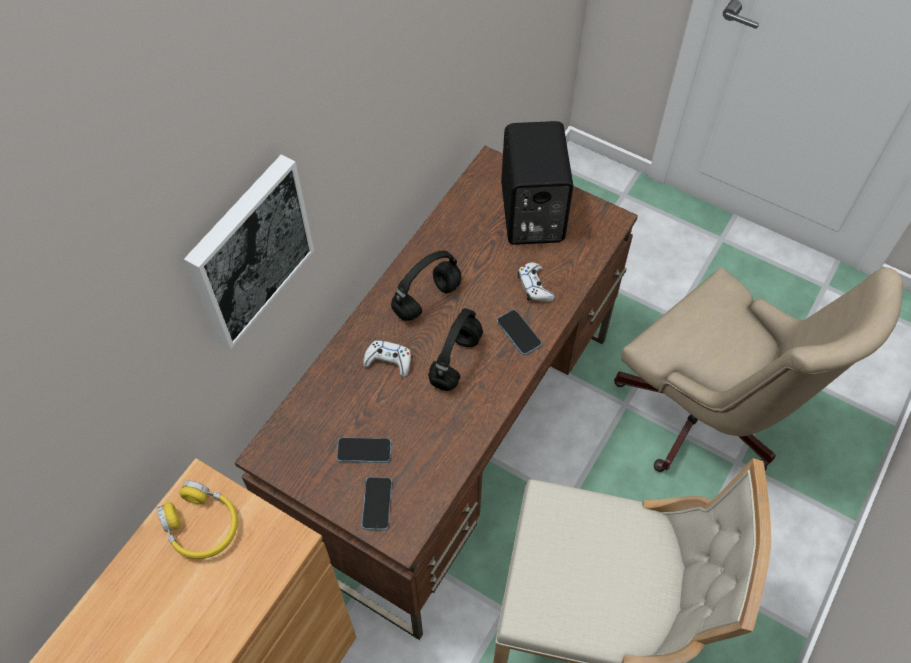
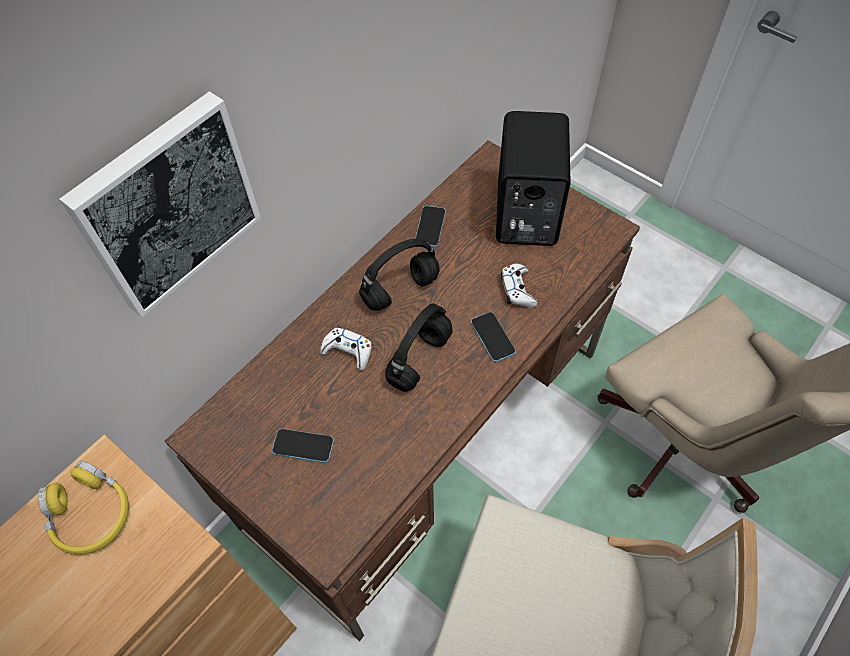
camera: 10 degrees right, 0 degrees up
phone [362,477,392,530] -> phone moved to [415,206,446,247]

